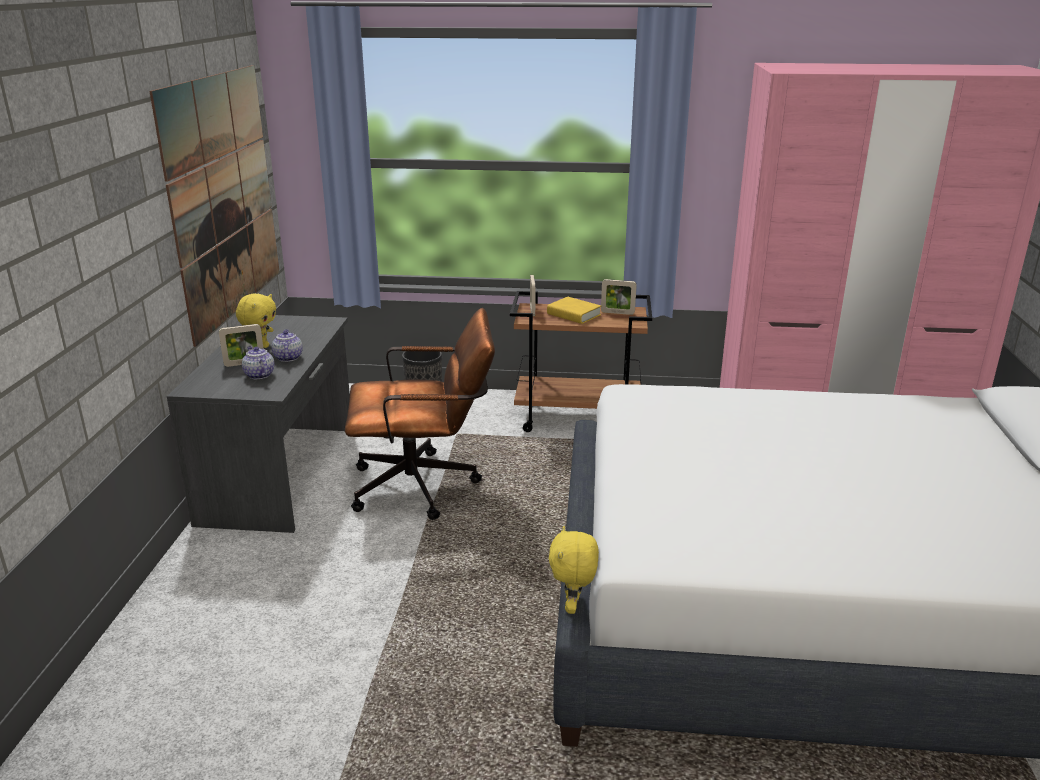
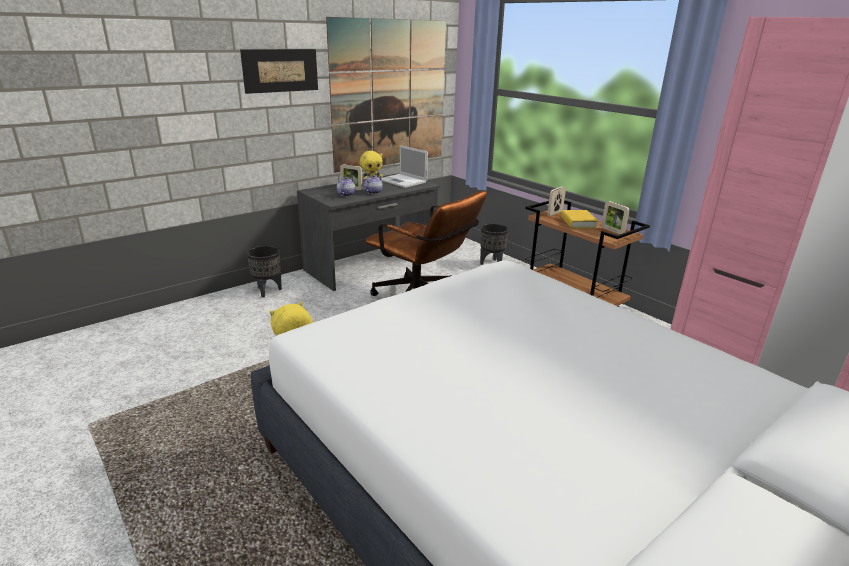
camera: 45 degrees right, 0 degrees up
none -> picture [240,49,318,94]
none -> black planter [247,246,282,297]
none -> laptop [382,145,428,188]

